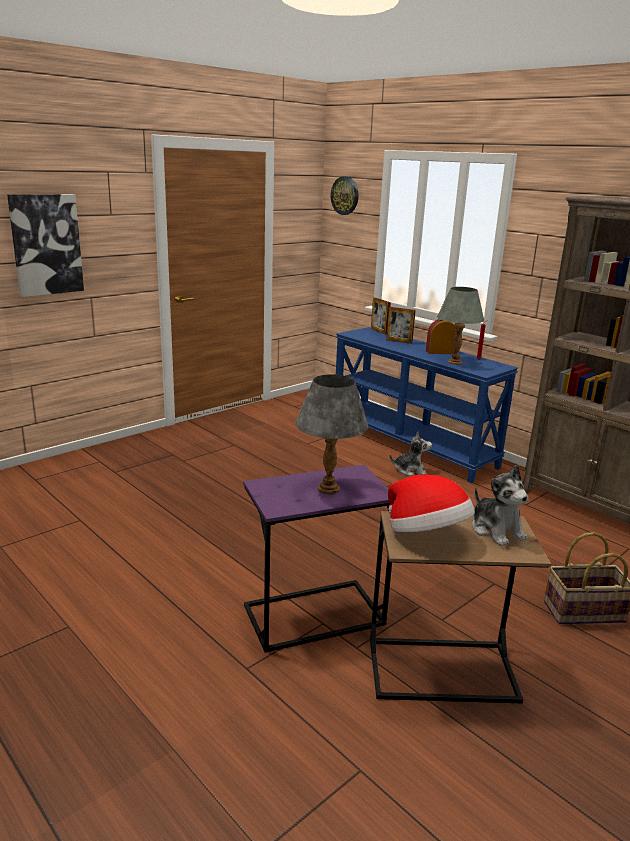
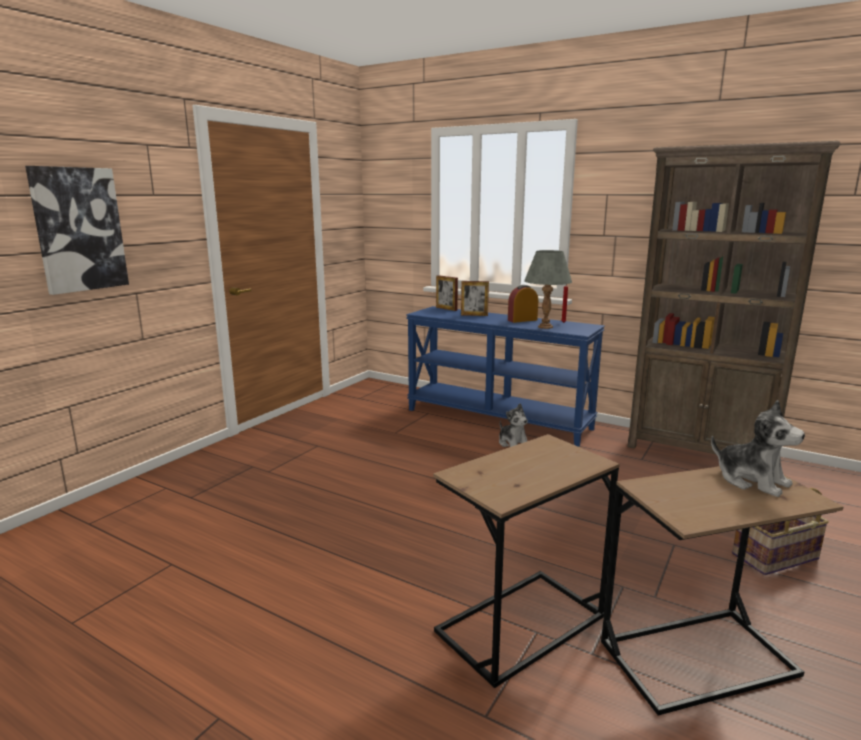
camera: 15 degrees left, 5 degrees down
purple side table [243,465,392,653] -> brown side table [433,434,620,688]
grey table lamp [295,374,368,494] -> none
wall clock [331,176,358,215] -> none
hat [388,475,475,532] -> none
plush toy [389,431,432,476] -> plush toy turned 75 degrees clockwise [499,403,528,447]

